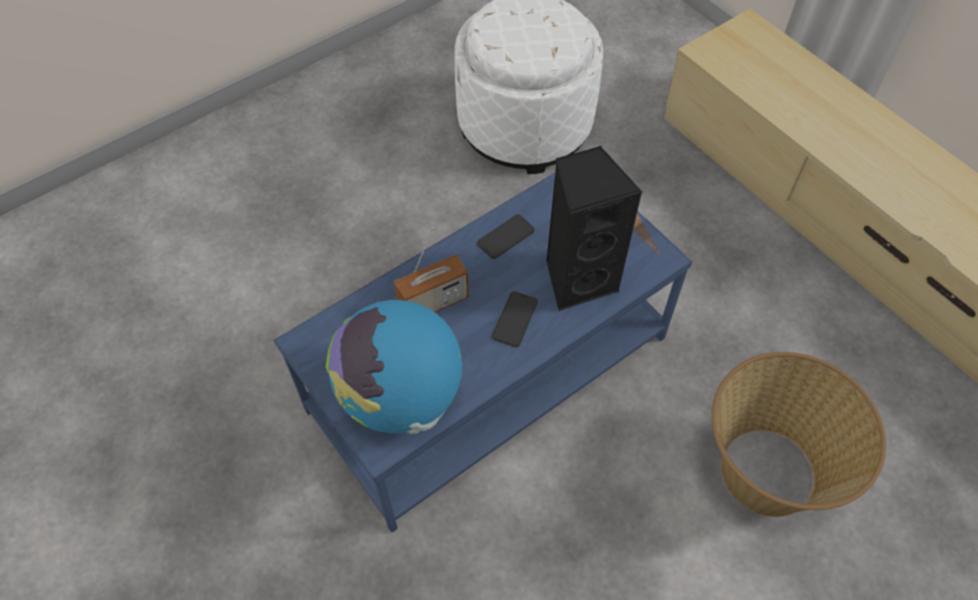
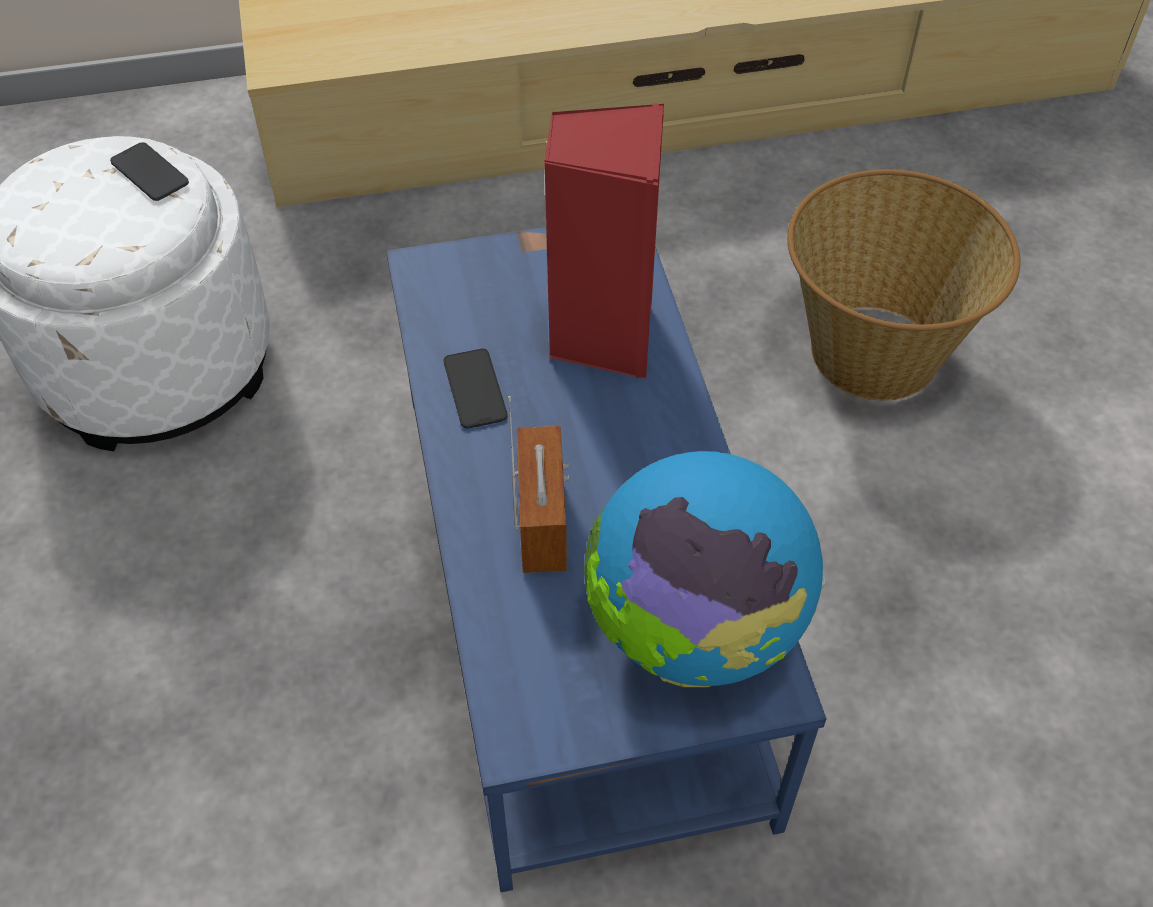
camera: 65 degrees left, 5 degrees down
phone [492,291,538,347] -> phone moved to [110,142,189,201]
black speaker [546,146,642,312] -> red speaker [544,103,664,379]

